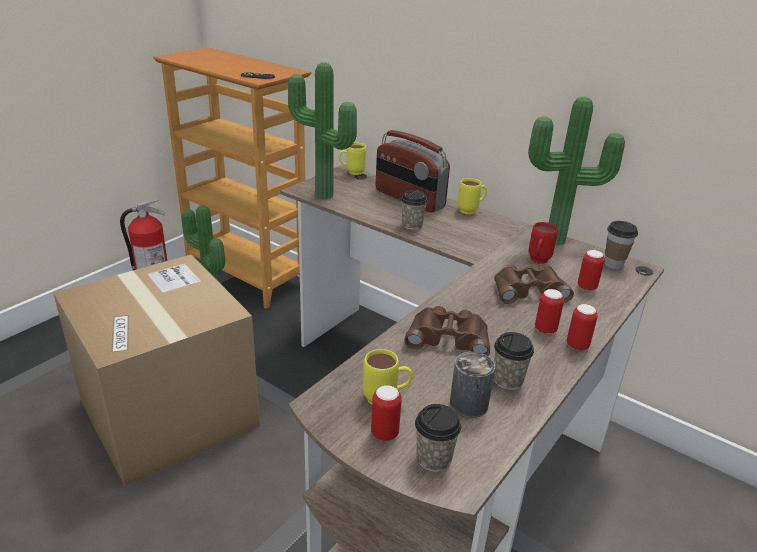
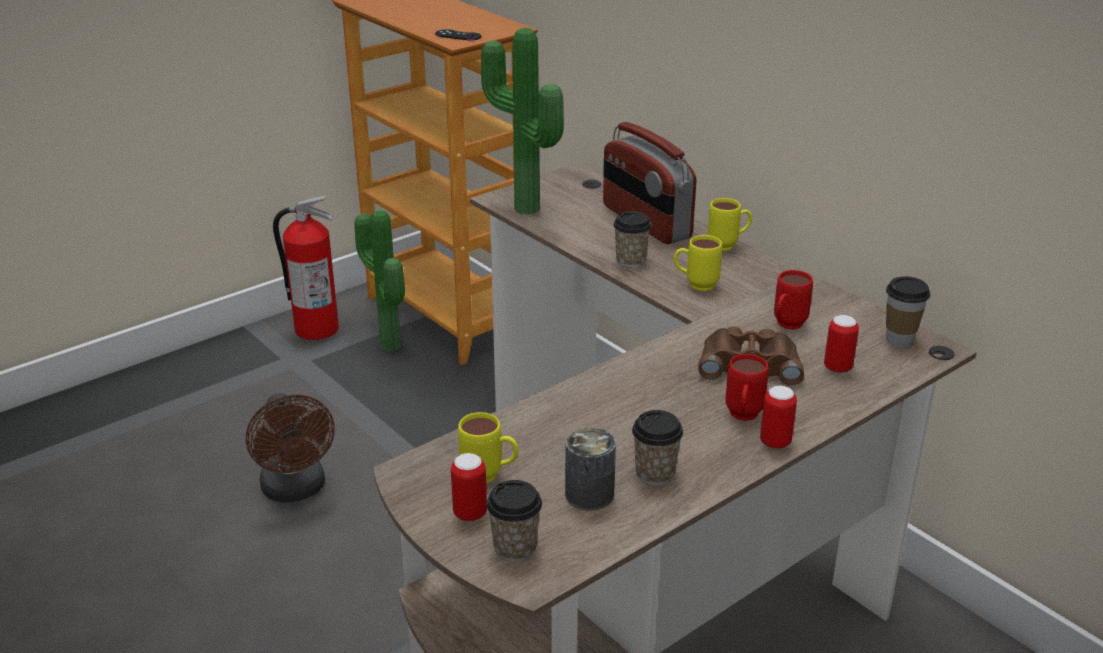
camera: 15 degrees right, 0 degrees up
cardboard box [53,254,260,487] -> brown fan [246,393,335,503]
yellow mug [339,142,366,175] -> yellow mug moved to [674,235,722,291]
brown binoculars [404,306,490,356] -> none
potted plant [528,97,625,246] -> none
can [535,289,564,334] -> red mug [725,354,769,421]

